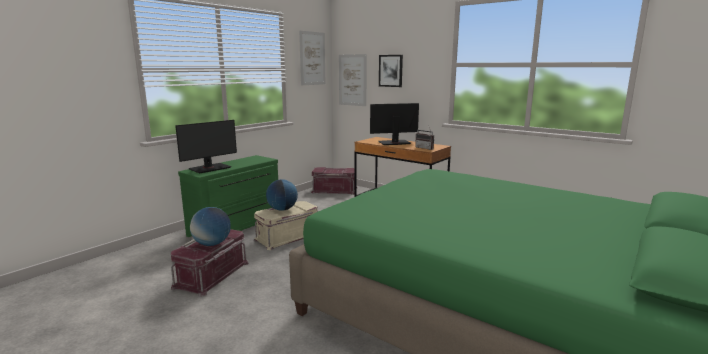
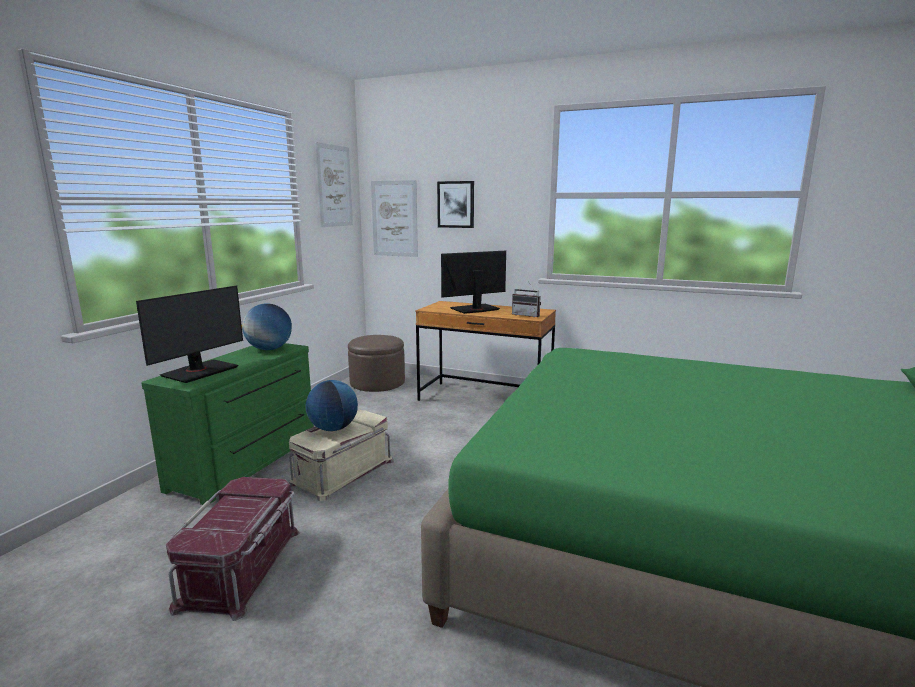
camera: 15 degrees left, 0 degrees up
globe [190,207,231,246] -> globe moved to [242,303,292,350]
red storage box [311,167,355,195] -> brown ottoman [348,335,405,392]

